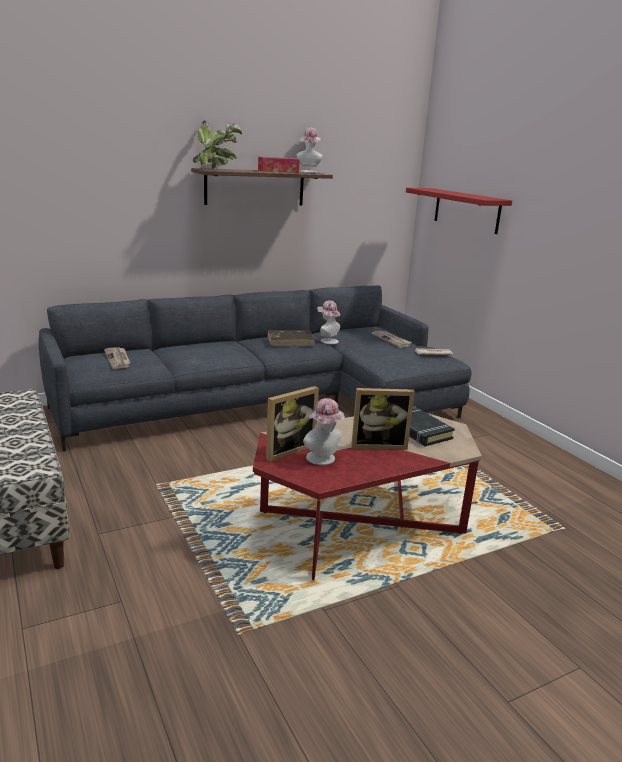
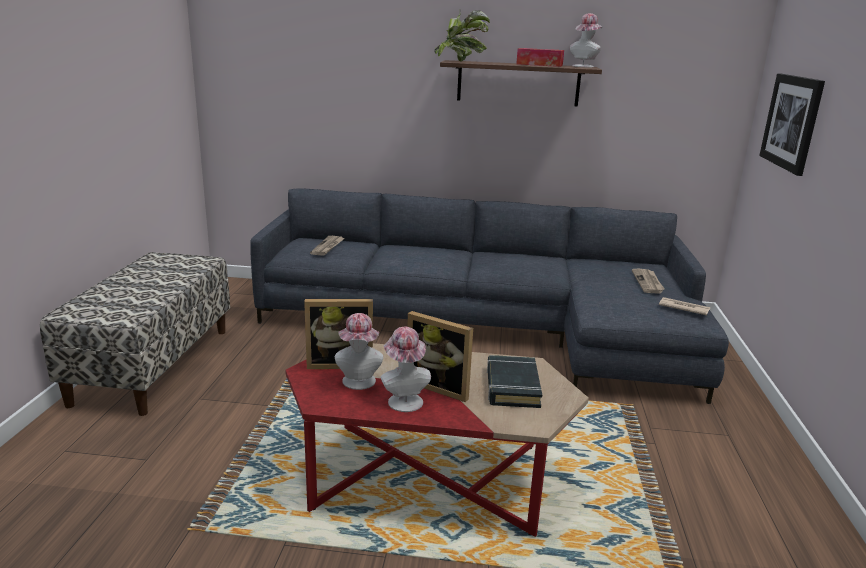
camera: 35 degrees right, 0 degrees up
brown book [267,331,315,346] -> none
hat [317,301,340,344] -> hat moved to [380,326,431,412]
red shelf [406,188,512,234] -> picture [759,74,825,176]

